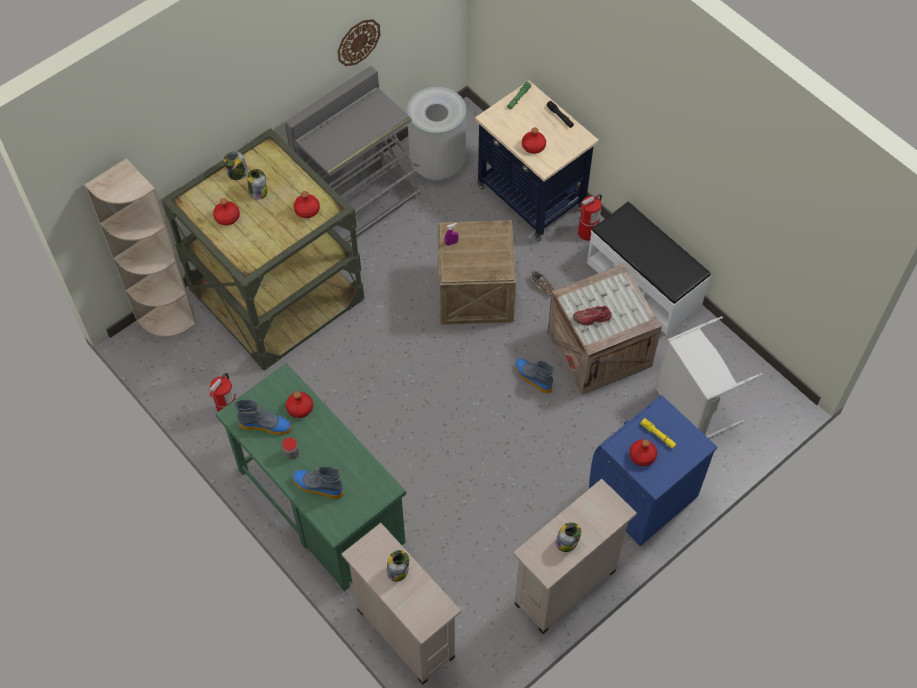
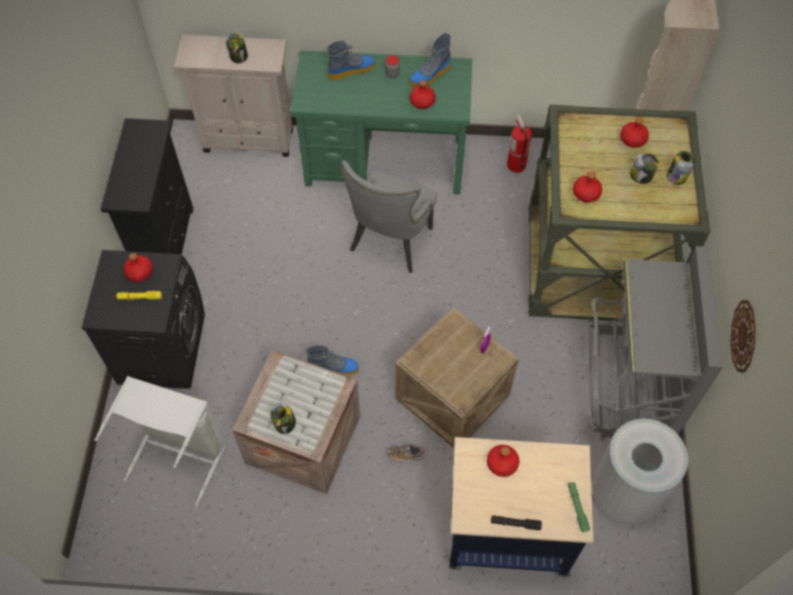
camera: 135 degrees right, 0 degrees up
beige cabinet [513,479,637,634] -> black cabinet [101,118,194,254]
jar [556,522,581,552] -> jar moved to [271,403,296,434]
red shoe [573,306,612,325] -> none
fire extinguisher [578,194,602,241] -> none
white bench [587,202,711,335] -> none
blue washing machine [589,395,718,546] -> black washing machine [82,250,205,389]
none -> grey chair [341,160,437,273]

